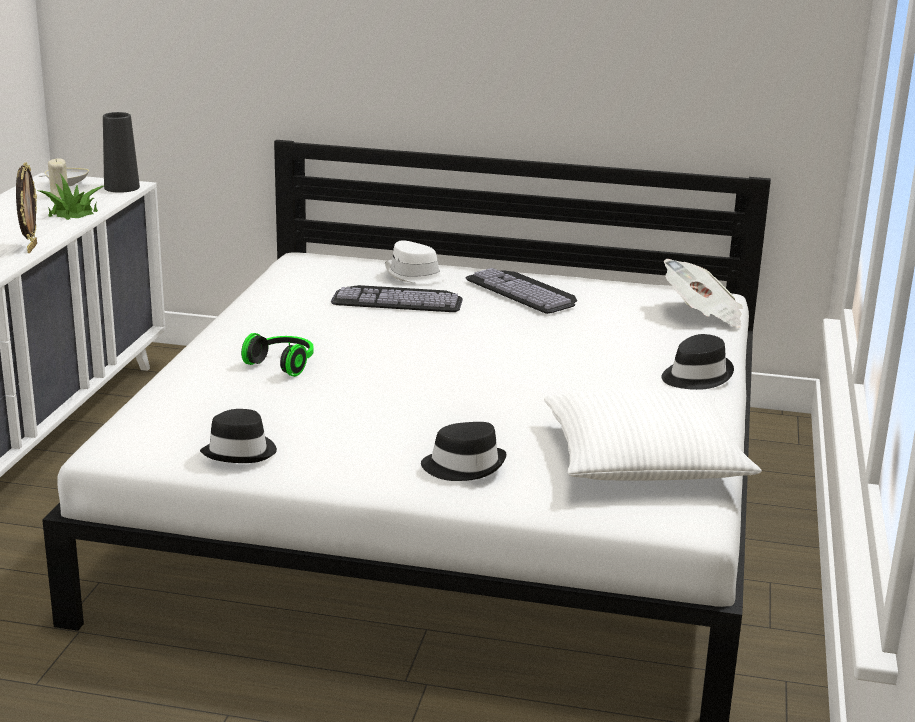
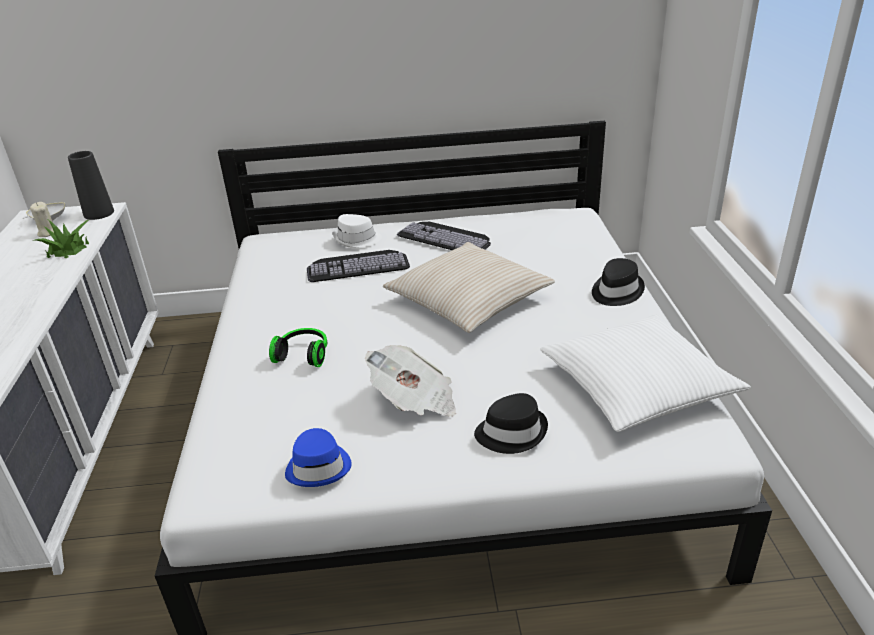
camera: 15 degrees left, 10 degrees up
picture frame [16,162,37,253] -> none
black hat [200,409,277,463] -> blue hat [285,428,352,487]
newspaper [664,259,743,328] -> newspaper moved to [365,345,456,416]
none -> beige pillow [383,242,555,333]

